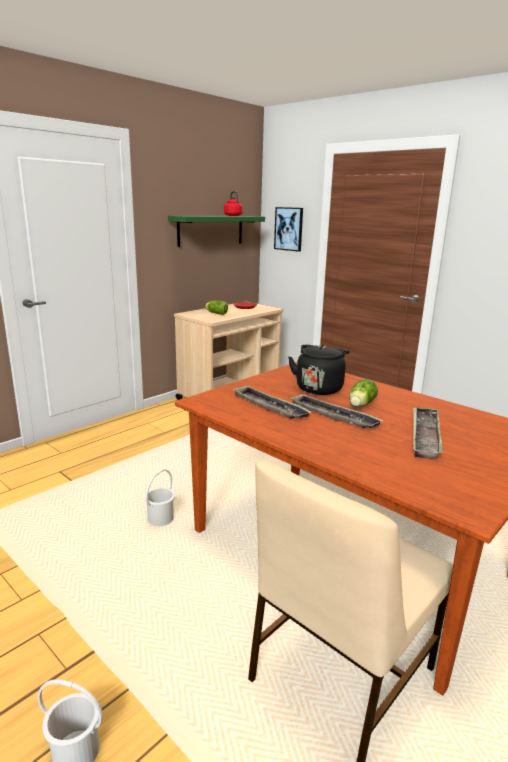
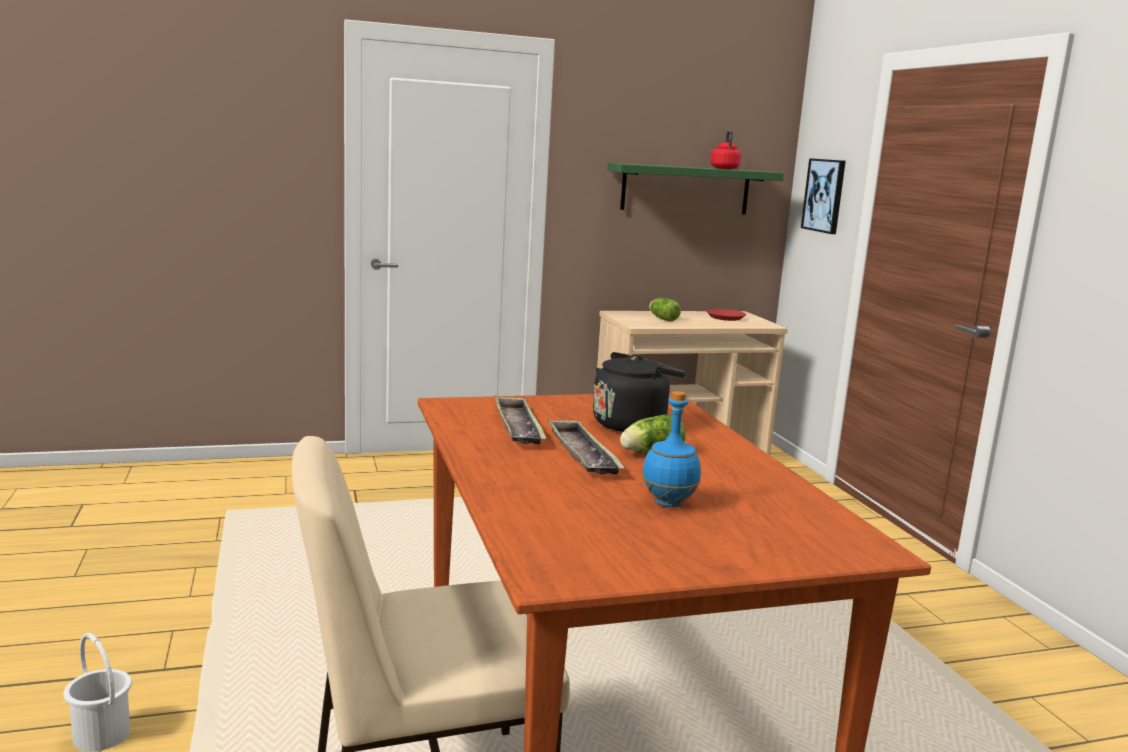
camera: 30 degrees right, 5 degrees down
white bucket [144,469,175,526] -> none
tray [413,408,443,459] -> blue bottle [642,391,701,507]

